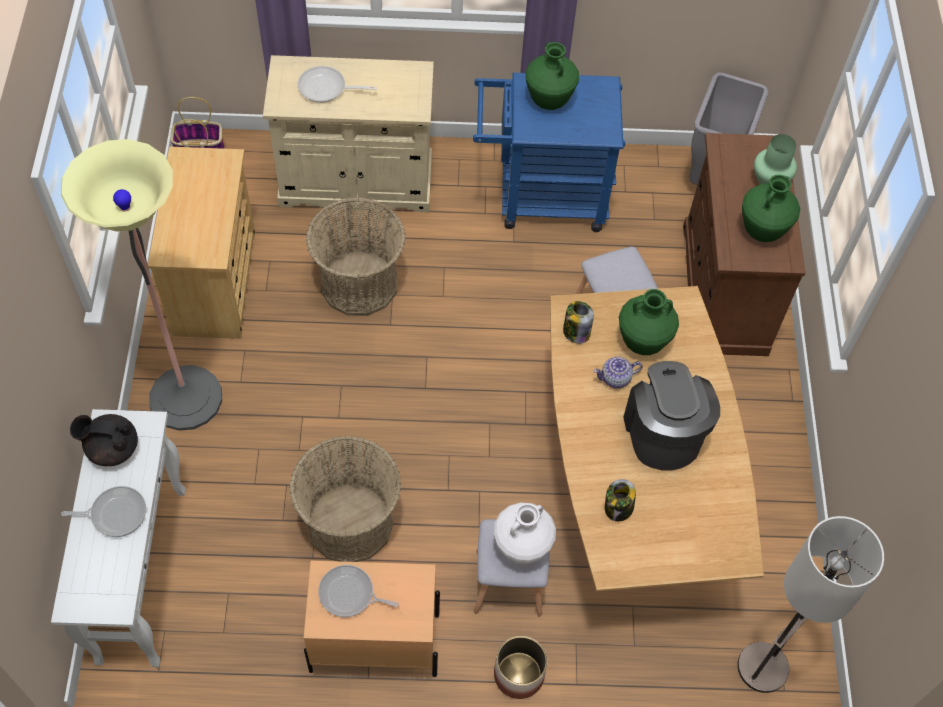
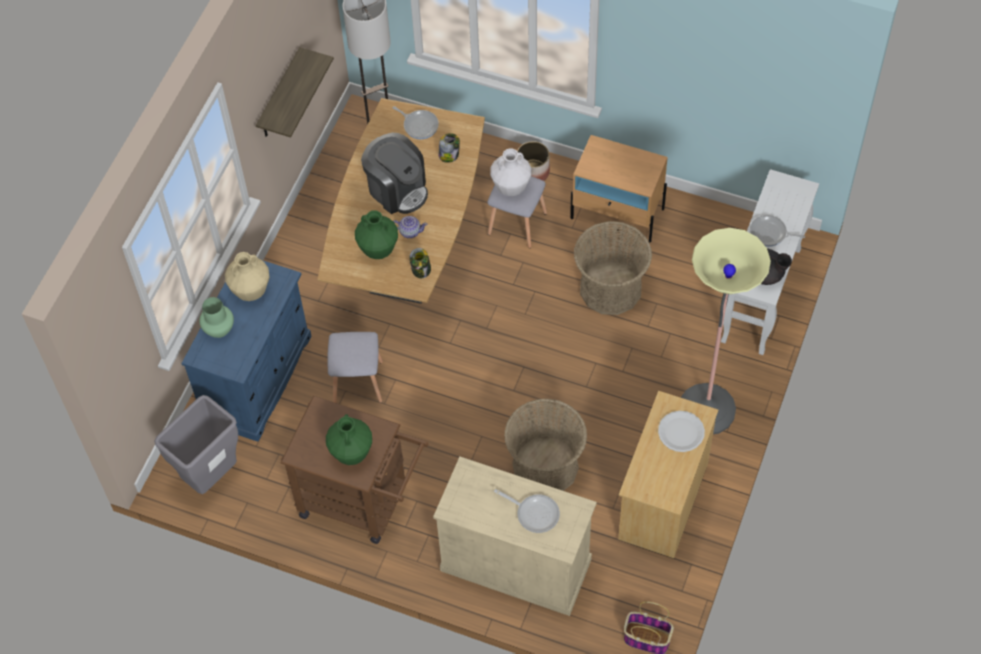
camera: 155 degrees left, 0 degrees up
frying pan [318,565,399,617] -> frying pan moved to [393,106,439,139]
blue cart [473,73,625,232] -> brown cart [280,396,429,544]
coffee machine [623,361,720,471] -> coffee machine turned 60 degrees counterclockwise [361,133,428,214]
brown cabinet [683,133,806,356] -> blue cabinet [181,260,311,442]
green vase [742,174,800,242] -> beige vase [225,252,270,301]
none -> shelf [256,47,334,137]
none -> white plate [658,411,705,452]

